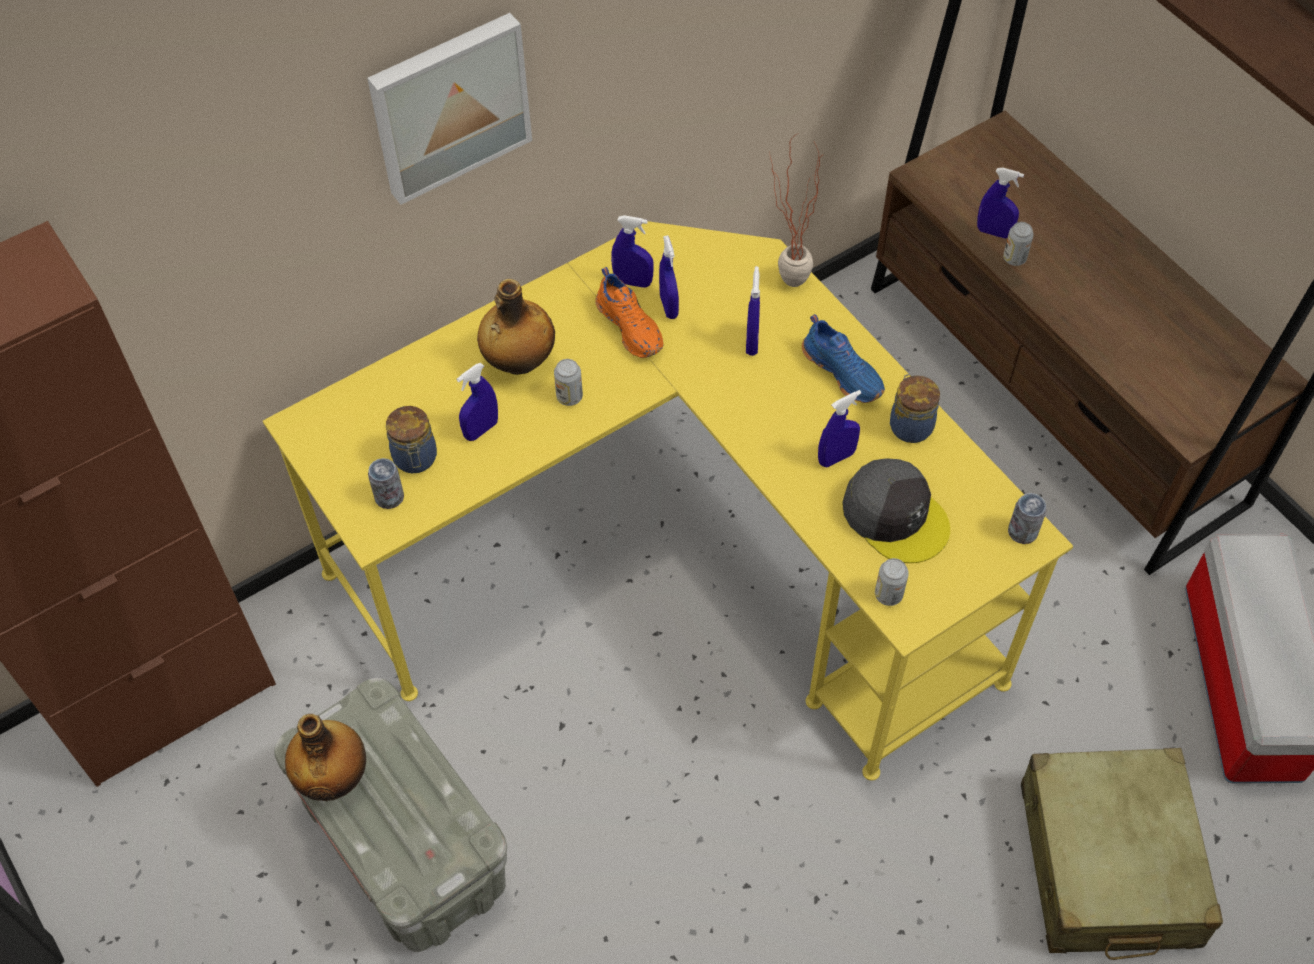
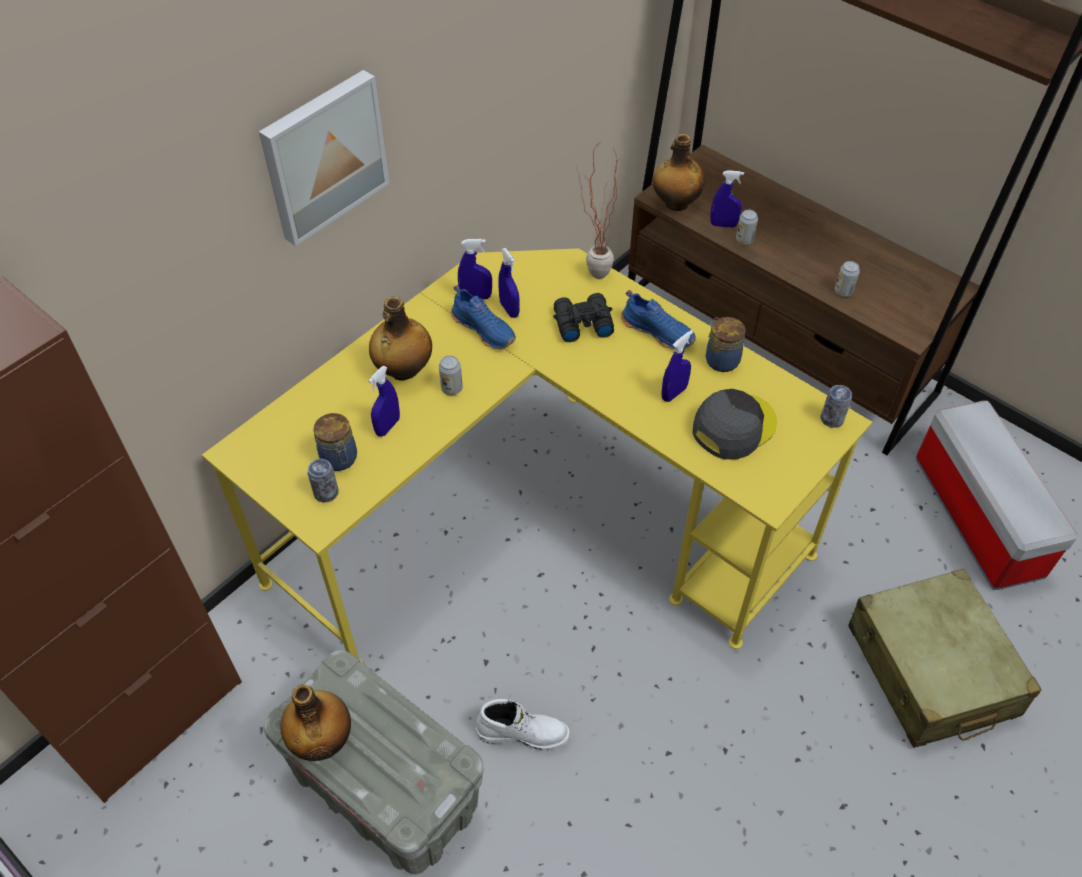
camera: 15 degrees left, 5 degrees down
orange shoe [595,267,664,358] -> blue shoe [451,285,516,349]
blue spray bottle [746,266,760,356] -> black binoculars [553,293,614,342]
grey cap [842,458,950,563] -> grey cap turned 75 degrees counterclockwise [693,389,777,460]
can [875,558,909,606] -> can moved to [835,261,860,297]
none -> white boot [476,699,570,750]
none -> bottle [653,134,705,211]

